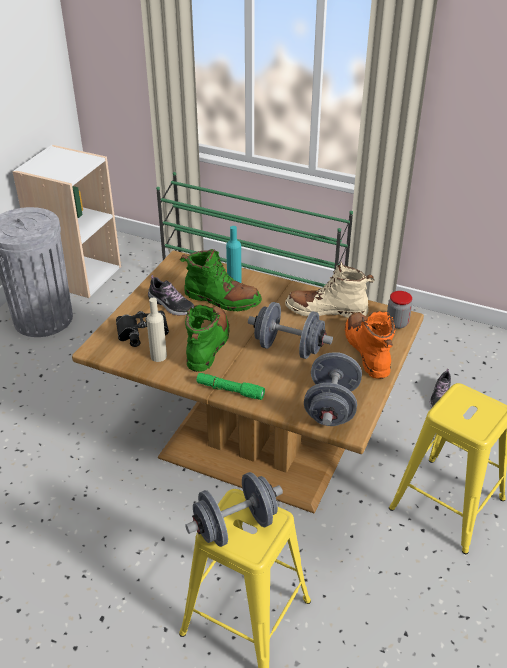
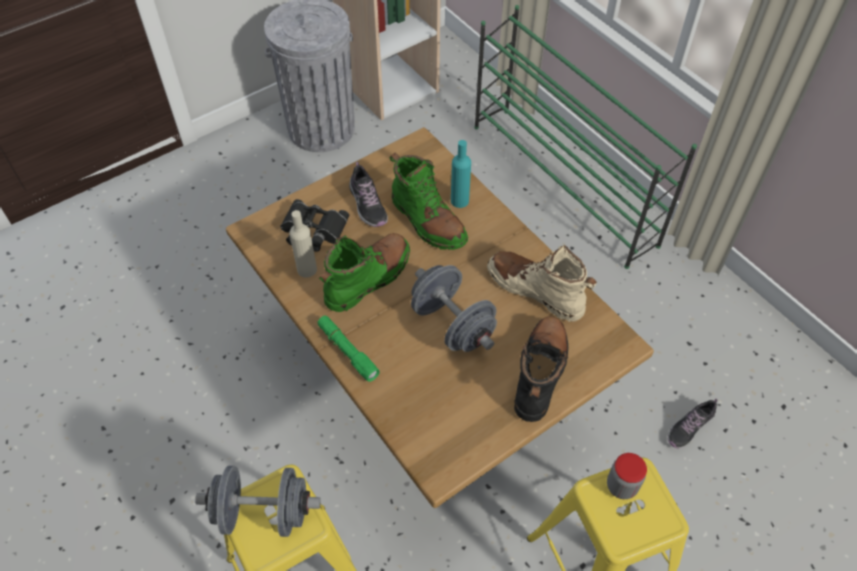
camera: 30 degrees right, 15 degrees up
grey dumbbell [304,352,362,426] -> none
orange boot [345,311,395,379] -> black boot [514,316,569,422]
jar [387,291,412,329] -> jar moved to [607,453,647,499]

